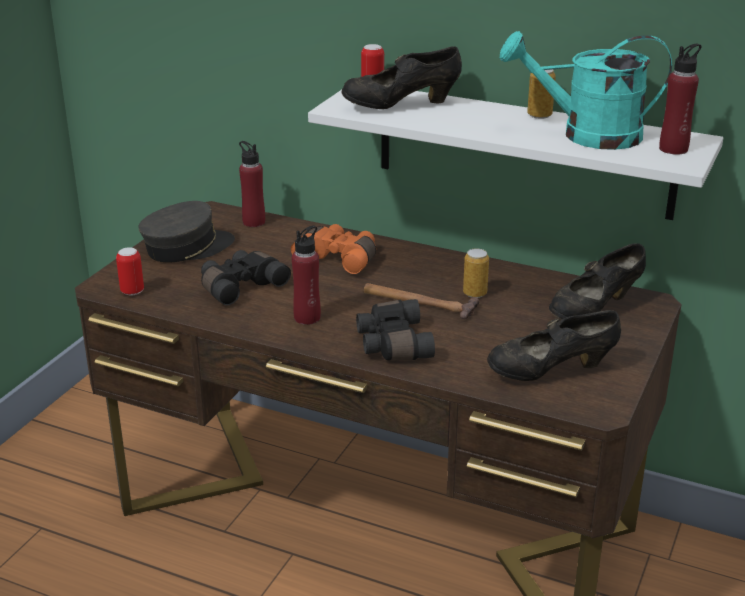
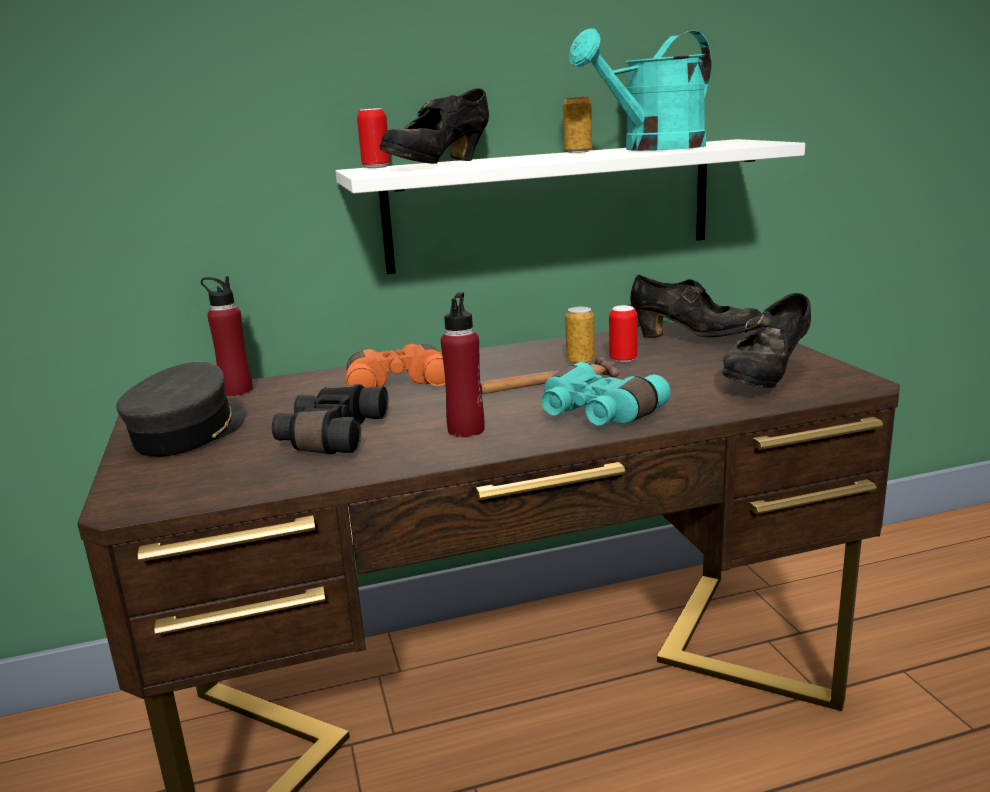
camera: 40 degrees left, 10 degrees down
can [116,247,144,296] -> can moved to [609,305,637,363]
black binoculars [356,299,435,360] -> turquoise binoculars [541,362,671,426]
black shoe [549,243,646,319] -> black shoe turned 75 degrees counterclockwise [630,275,761,338]
red bottle [659,44,701,155] -> none

